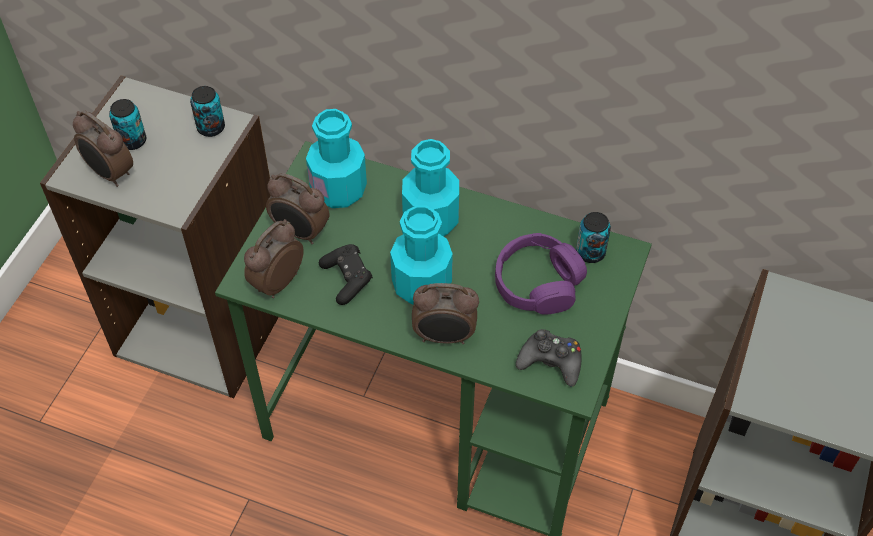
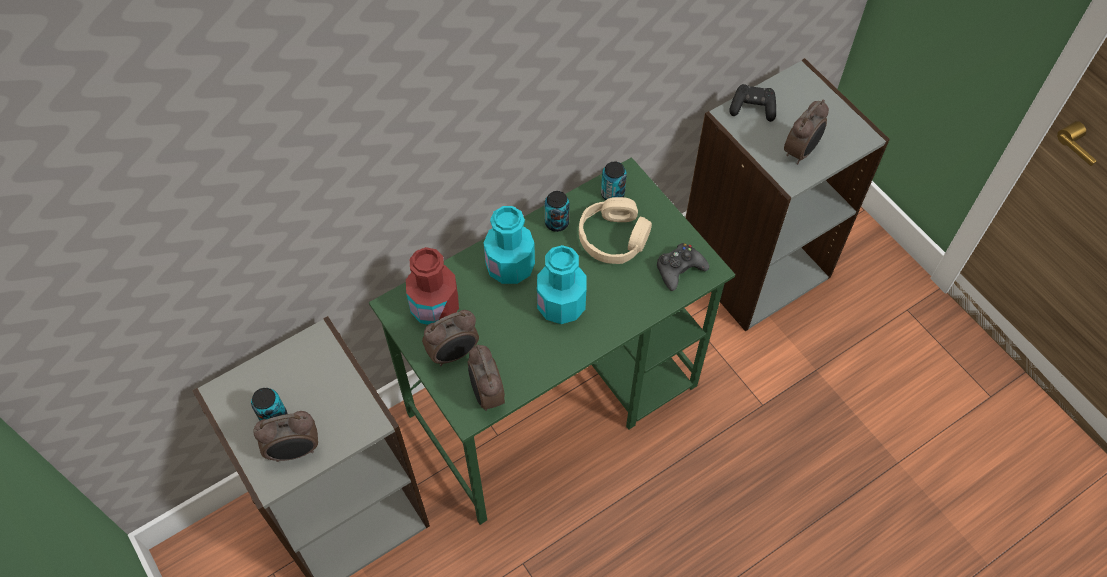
camera: 55 degrees left, 5 degrees up
can [190,86,225,137] -> can moved to [545,191,570,232]
turquoise bottle [306,109,367,208] -> red bottle [406,247,459,325]
black game controller [319,244,373,305] -> black game controller moved to [729,84,776,122]
alarm clock [412,283,479,344] -> alarm clock moved to [784,100,829,164]
purple headphones [495,233,587,315] -> beige headphones [579,197,652,264]

